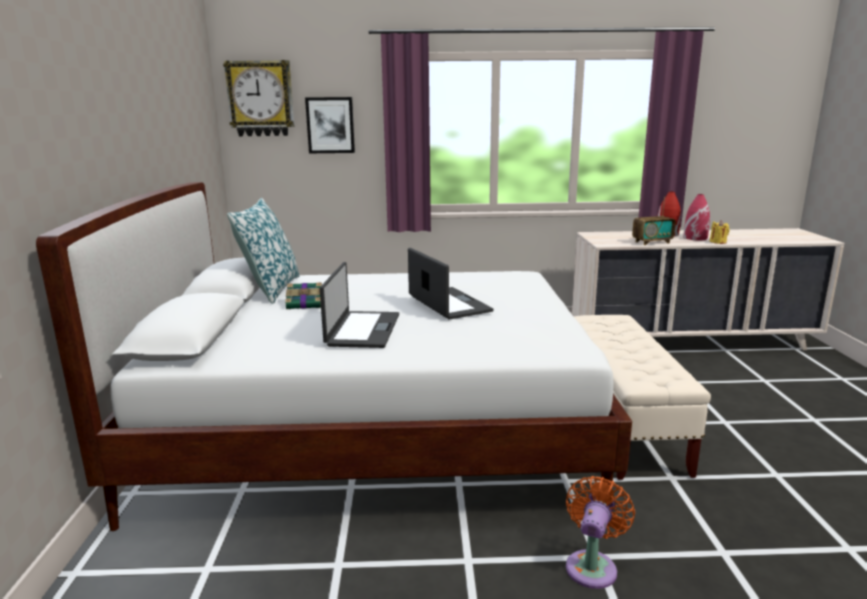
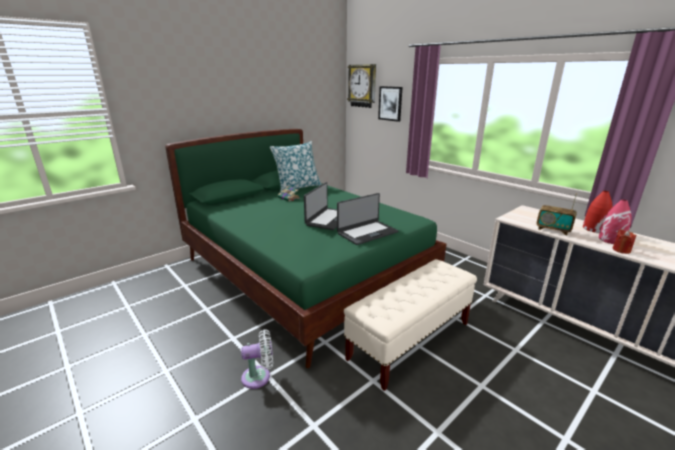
camera: 50 degrees right, 5 degrees up
white bed [36,182,632,531] -> green bed [165,129,446,368]
laptop [320,262,399,348] -> laptop moved to [337,193,398,245]
orange fan [566,476,635,589] -> white fan [241,329,273,389]
yellow candle [710,220,729,244] -> red candle [613,229,637,254]

